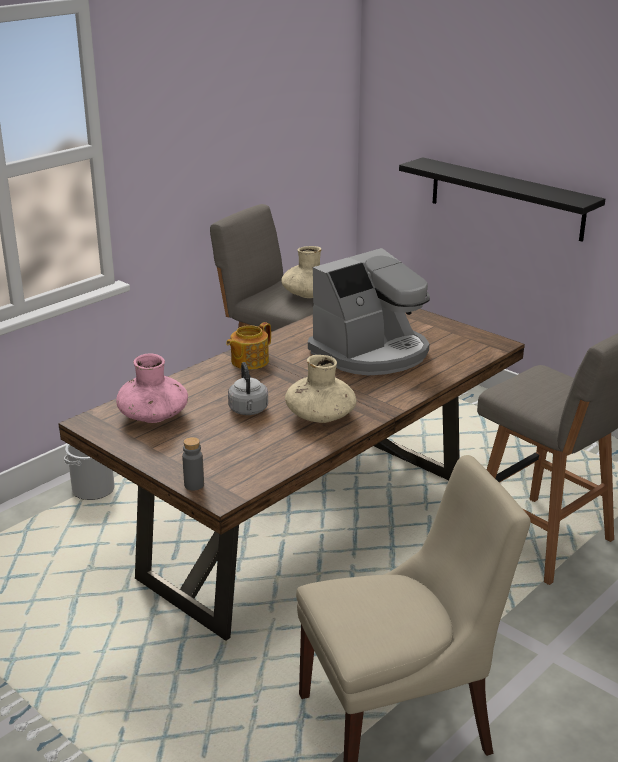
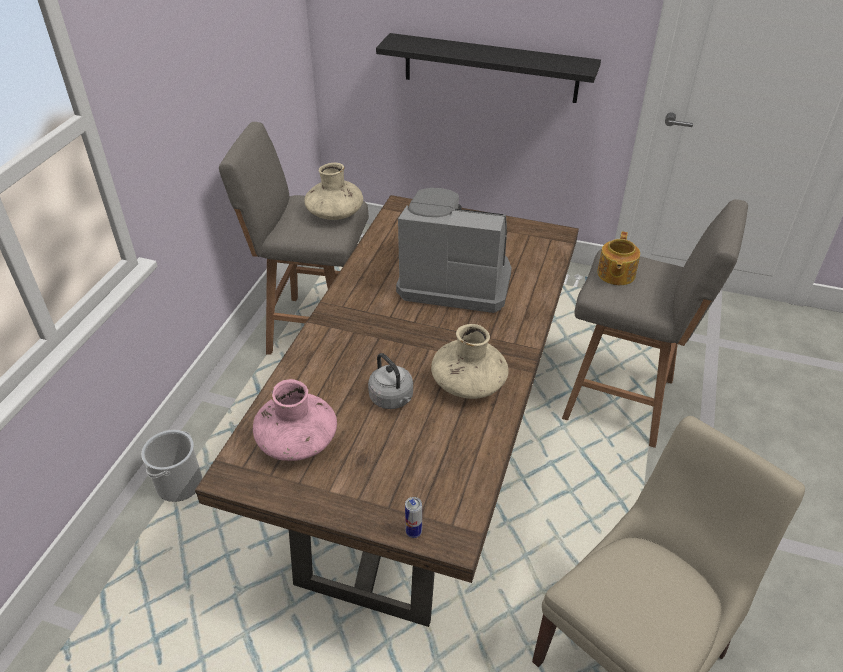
camera: 25 degrees left, 15 degrees up
grey bottle [182,437,204,491] -> can [405,497,422,538]
teapot [226,322,271,370] -> teapot moved to [597,231,640,285]
coffee machine [308,248,430,376] -> coffee machine turned 105 degrees counterclockwise [396,188,512,313]

